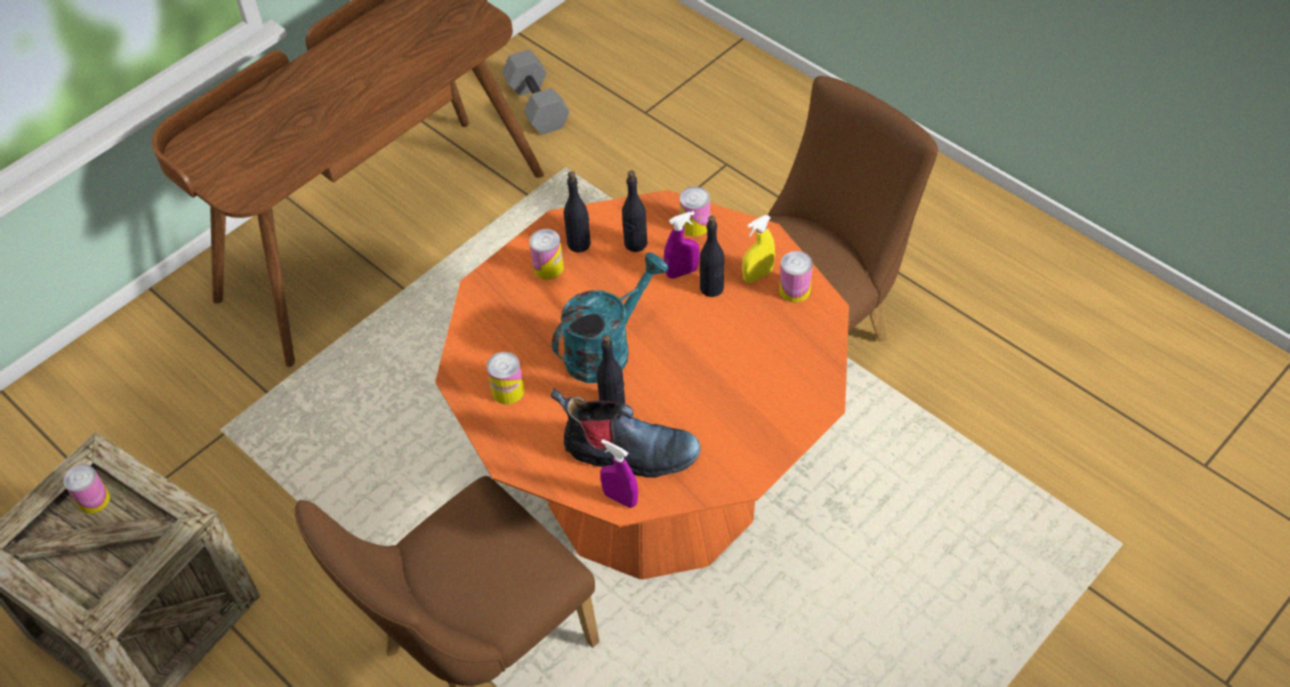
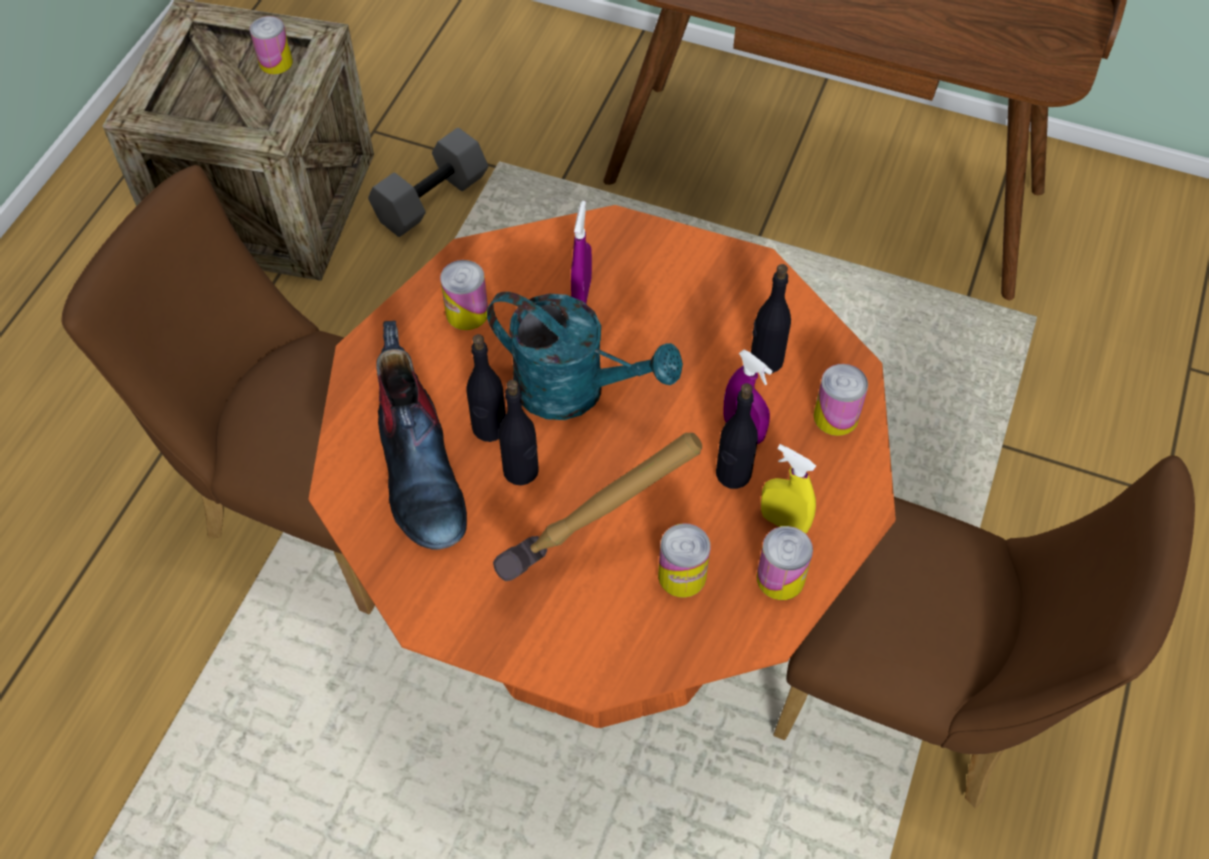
camera: 65 degrees right, 5 degrees up
grey dumbbell [502,49,570,135] -> grey dumbbell moved to [368,128,488,237]
can [529,229,564,279] -> can moved to [658,523,710,598]
black bottle [564,171,591,253] -> black bottle moved to [499,380,539,485]
purple spray bottle [600,439,638,508] -> purple spray bottle moved to [571,201,592,304]
none -> hammer [493,433,702,581]

